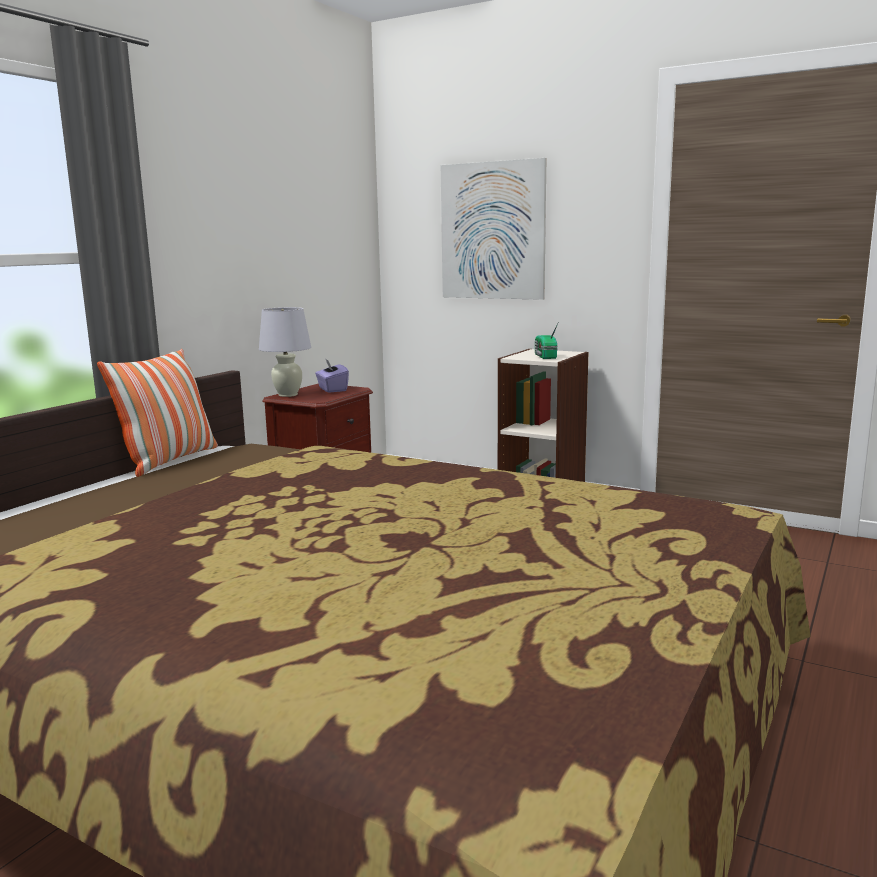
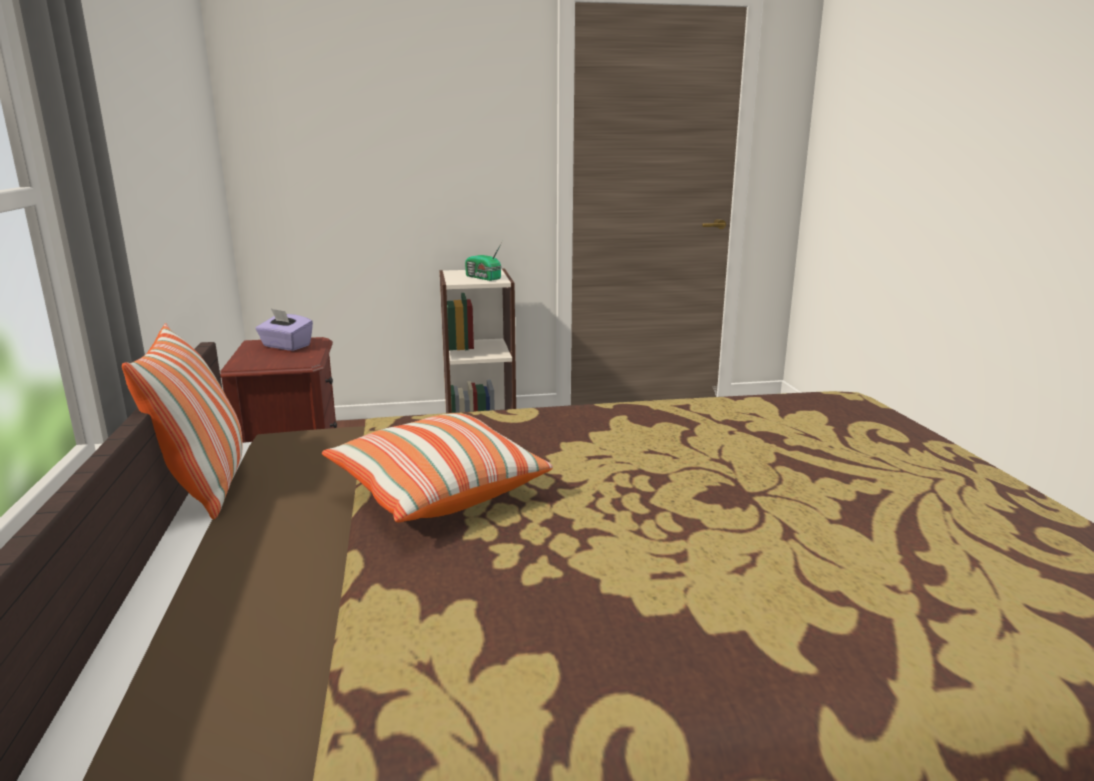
camera: 40 degrees left, 5 degrees up
white table lamp [259,307,311,397] -> none
picture [441,158,546,300] -> none
none -> pillow [322,413,553,523]

